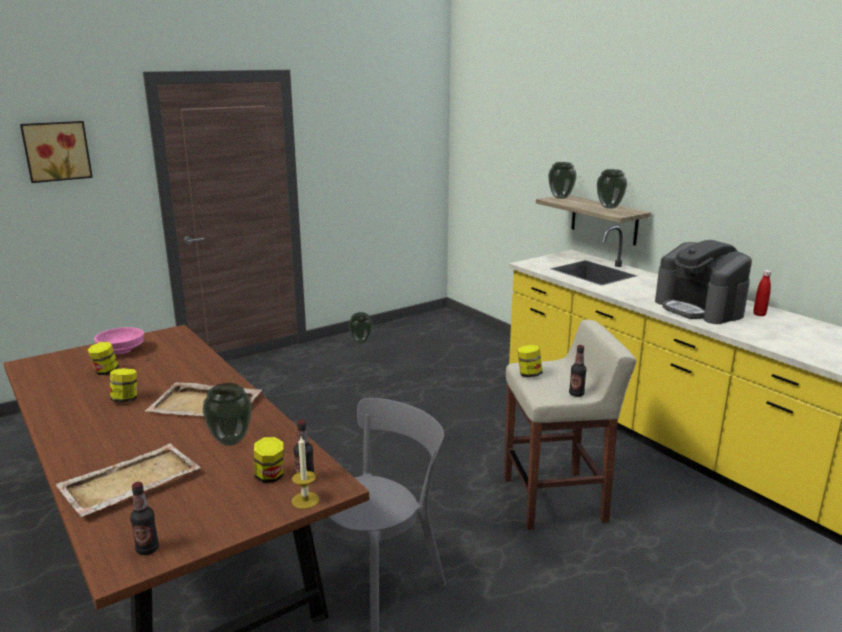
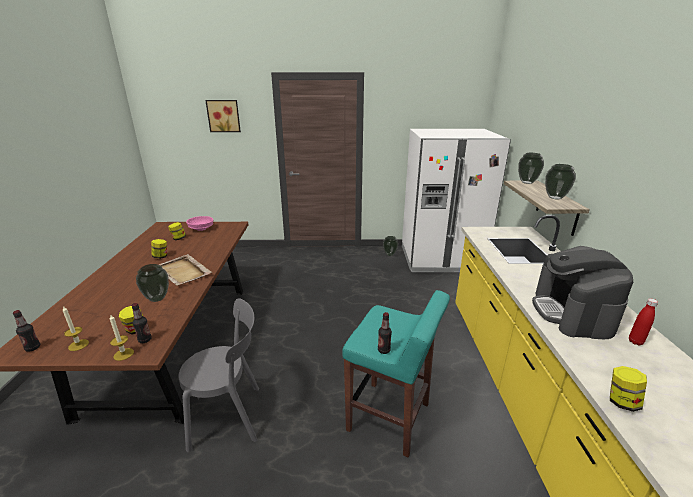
camera: 35 degrees right, 5 degrees up
beige tray [55,444,201,517] -> none
beige stool [504,320,636,530] -> turquoise stool [342,290,450,458]
jar [517,345,543,378] -> jar moved to [610,366,647,412]
none -> candle [62,306,89,351]
none -> white fridge [402,129,511,272]

